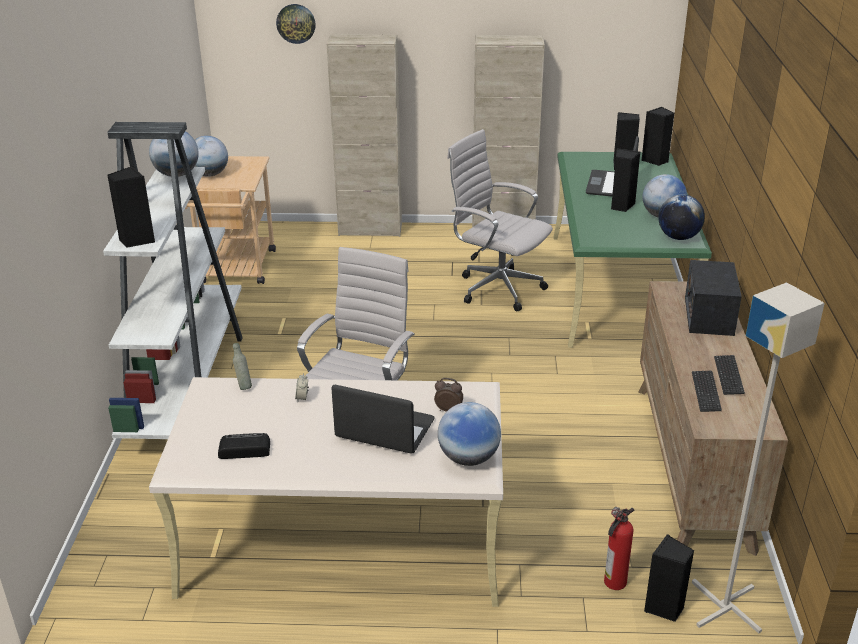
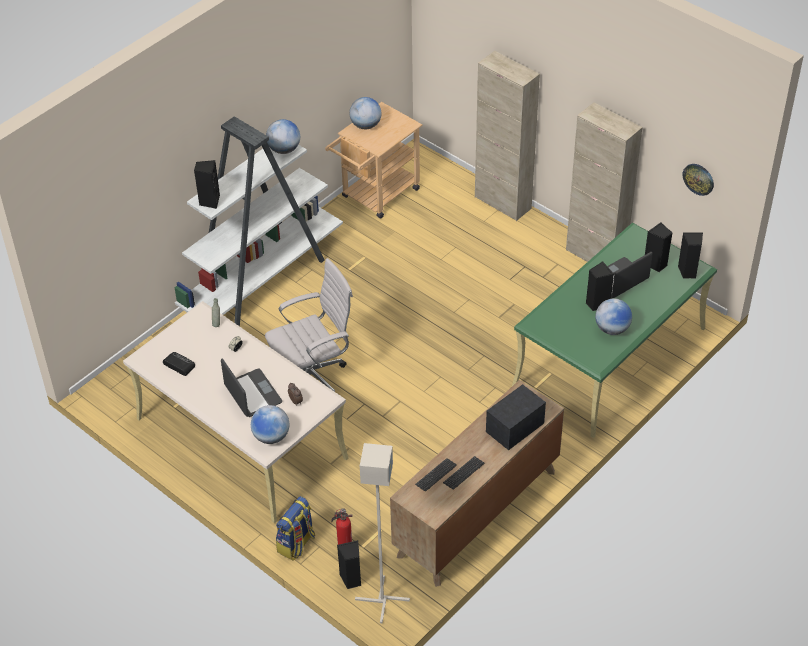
camera: 40 degrees right, 15 degrees up
wall clock [276,4,315,44] -> wall clock moved to [682,164,714,196]
white office chair [447,129,553,312] -> none
globe [658,195,705,240] -> none
none -> backpack [276,496,315,561]

